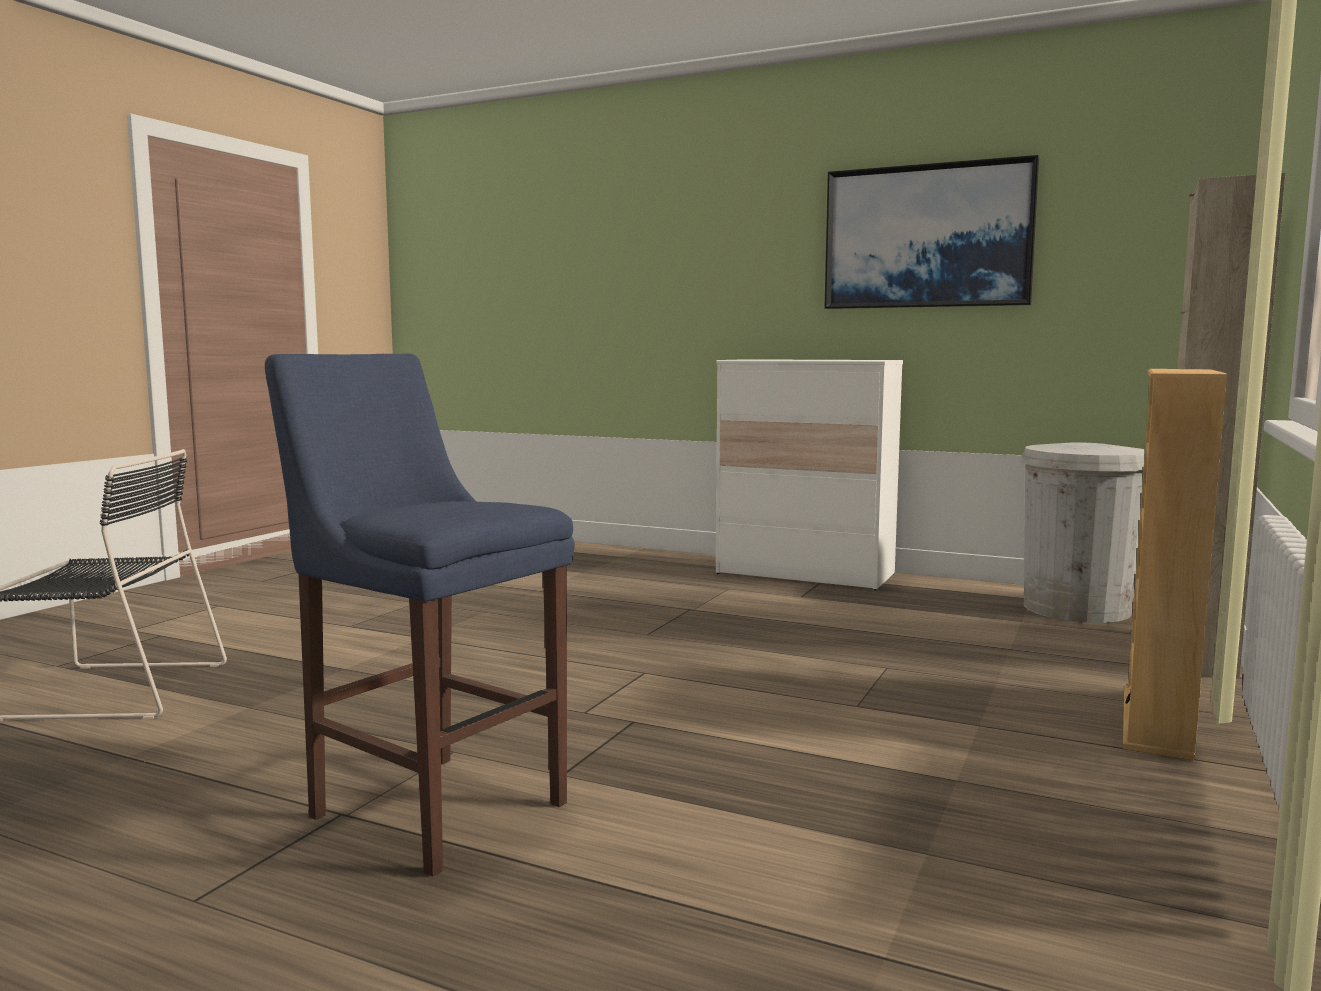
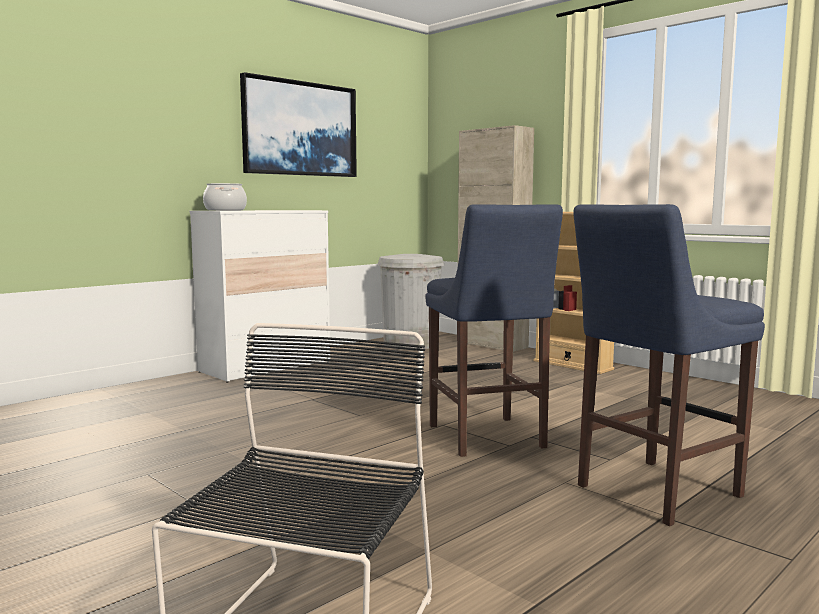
camera: 70 degrees left, 0 degrees up
none -> cooking pot [203,183,247,211]
none -> blue stool [425,204,563,457]

